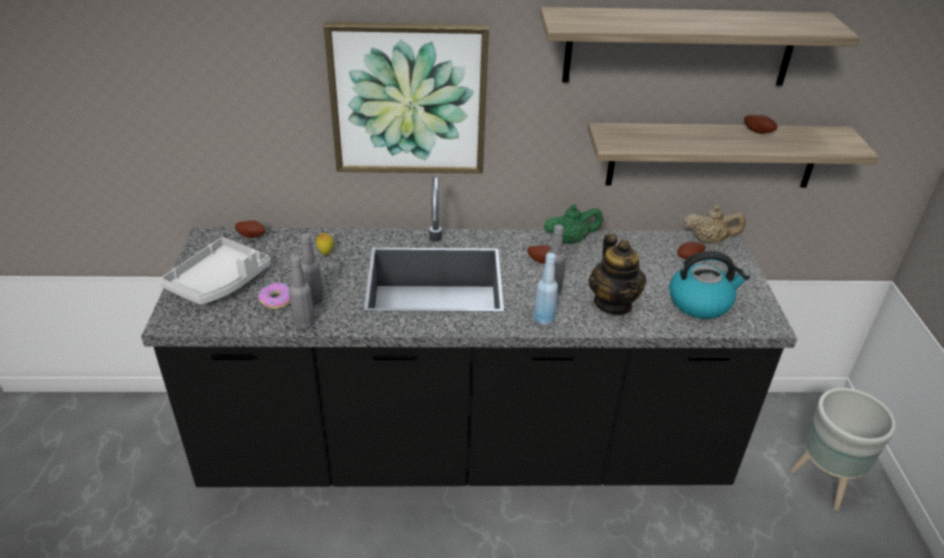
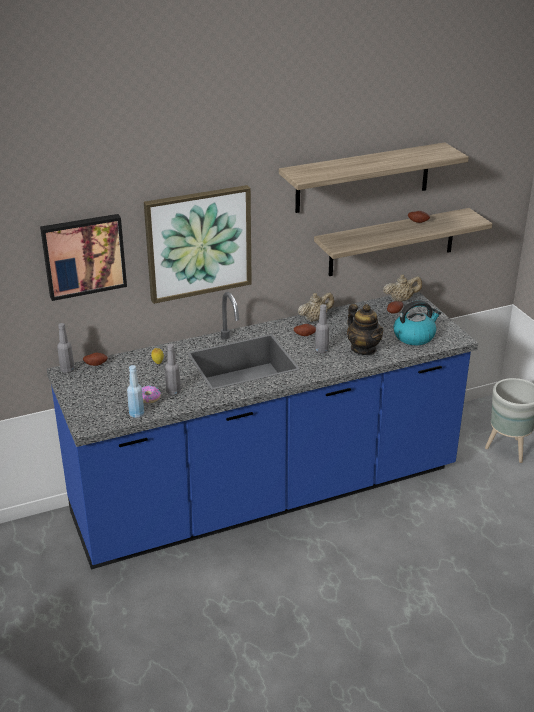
camera: 20 degrees left, 5 degrees down
black counter [141,176,797,487] -> blue counter [47,292,478,569]
grey tray [160,237,271,305] -> none
grey bottle [289,256,315,329] -> grey bottle moved to [57,323,75,373]
blue bottle [534,253,558,325] -> blue bottle moved to [127,365,144,418]
green teapot [544,204,603,244] -> beige teapot [298,292,334,322]
none -> picture [40,214,127,301]

